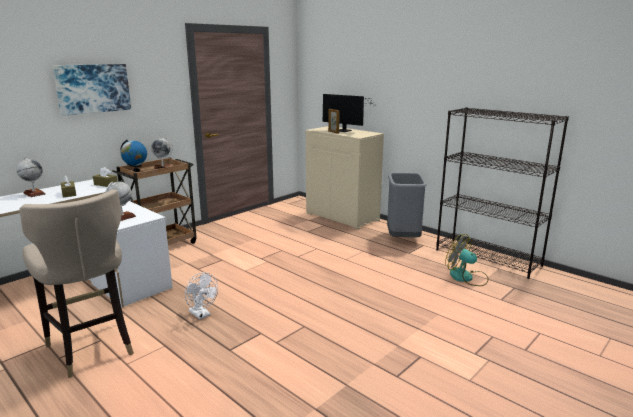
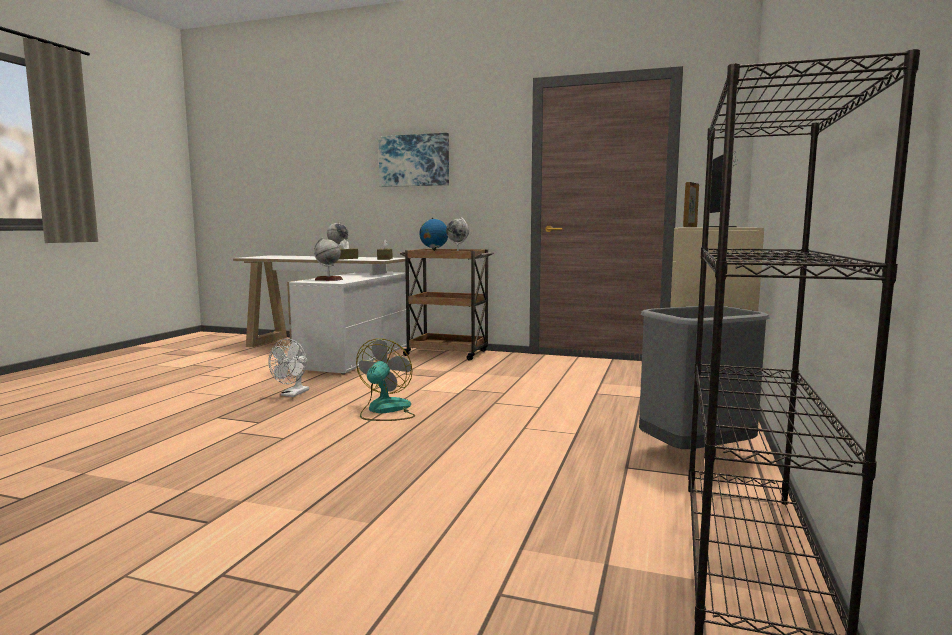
camera: 65 degrees right, 10 degrees down
beige stool [19,189,134,378] -> none
fan [445,234,489,286] -> fan moved to [356,339,415,421]

